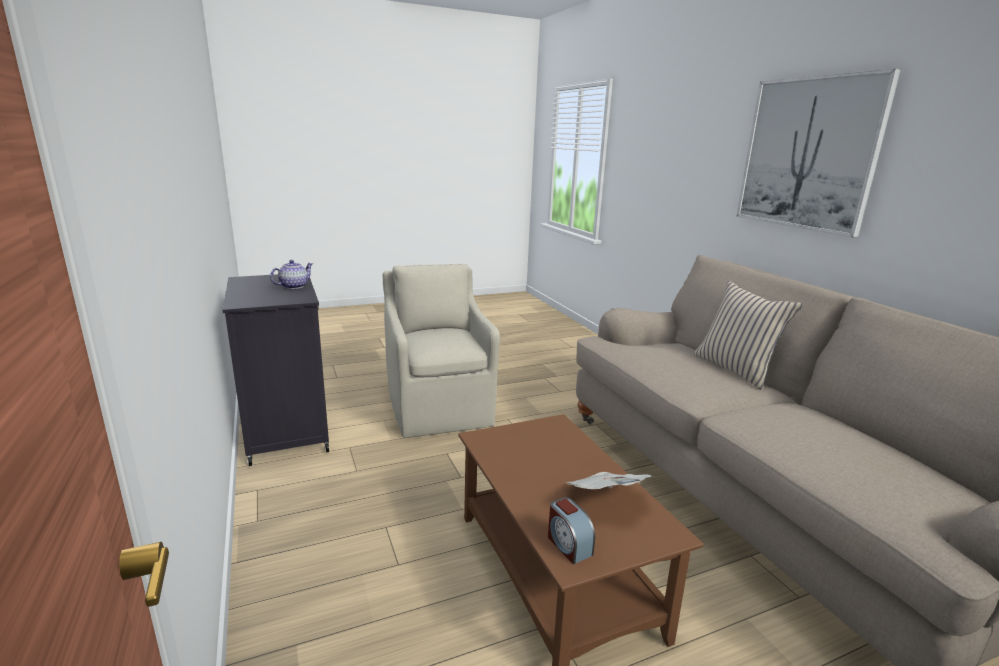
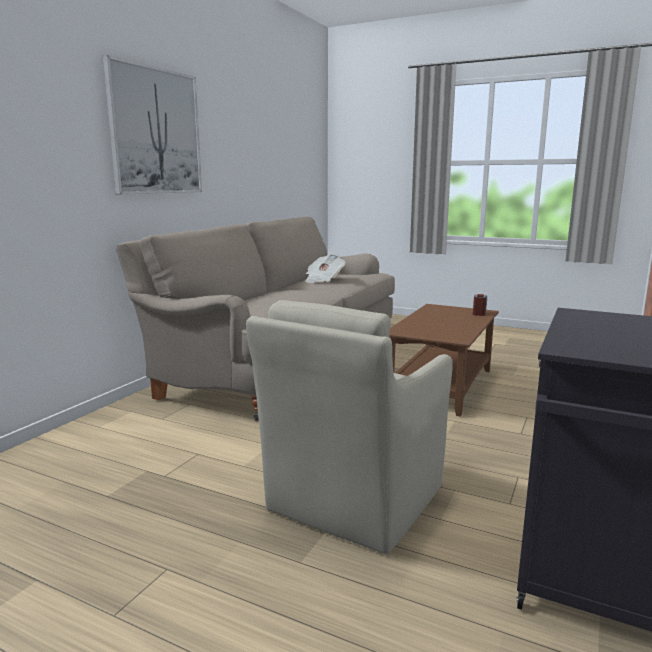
camera: 130 degrees left, 5 degrees down
teapot [270,260,313,289] -> none
newspaper [566,472,655,489] -> newspaper moved to [305,254,345,283]
beige pillow [694,281,803,390] -> none

